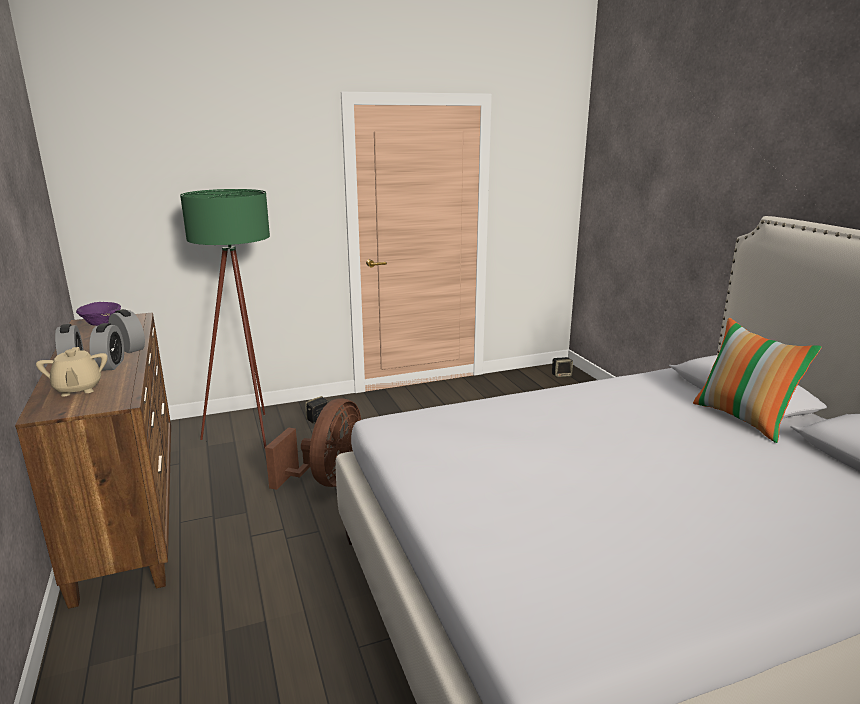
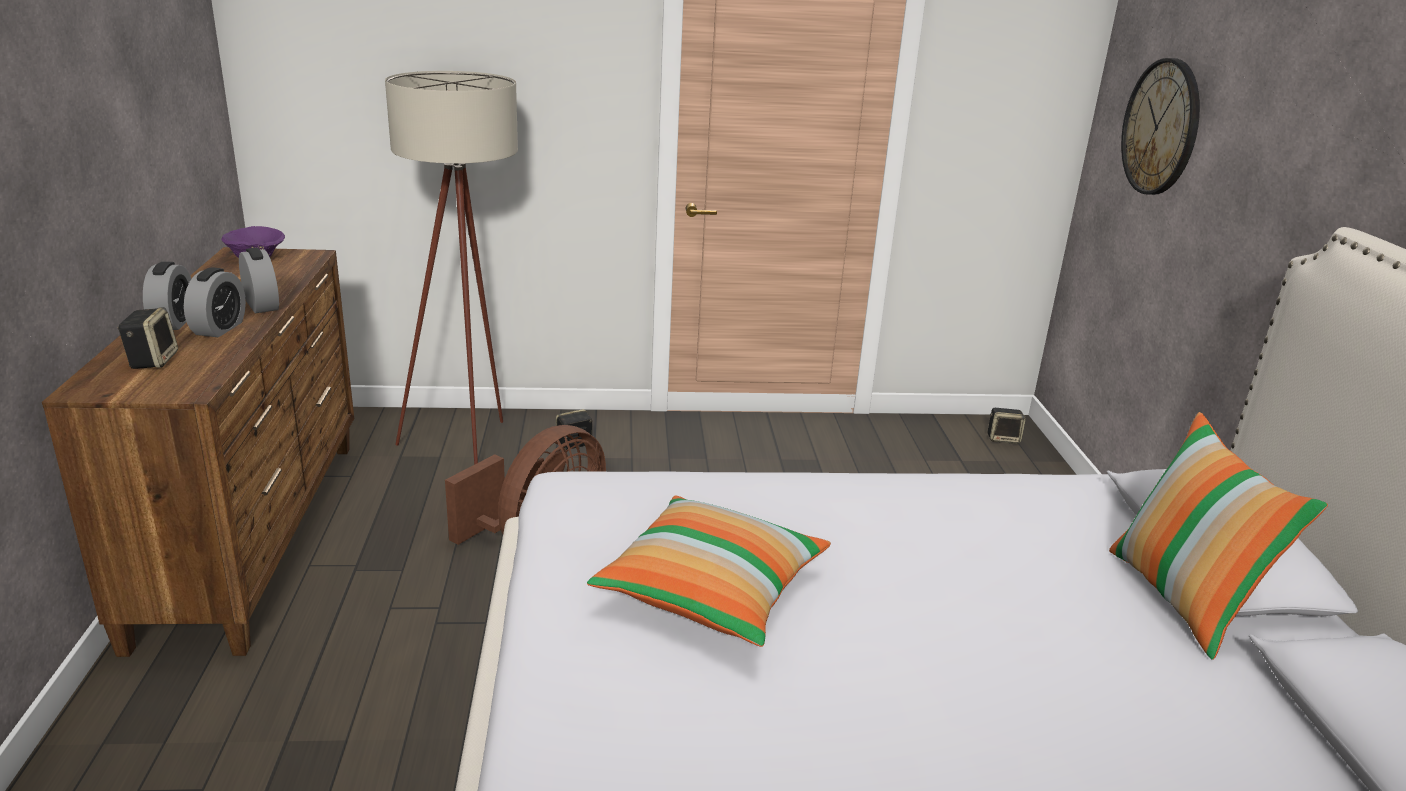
camera: 15 degrees right, 5 degrees up
beige teapot [36,347,108,397] -> speaker [117,307,178,369]
green floor lamp [180,189,270,448] -> beige floor lamp [385,71,518,465]
none -> pillow [587,496,831,647]
none -> wall clock [1121,58,1200,195]

